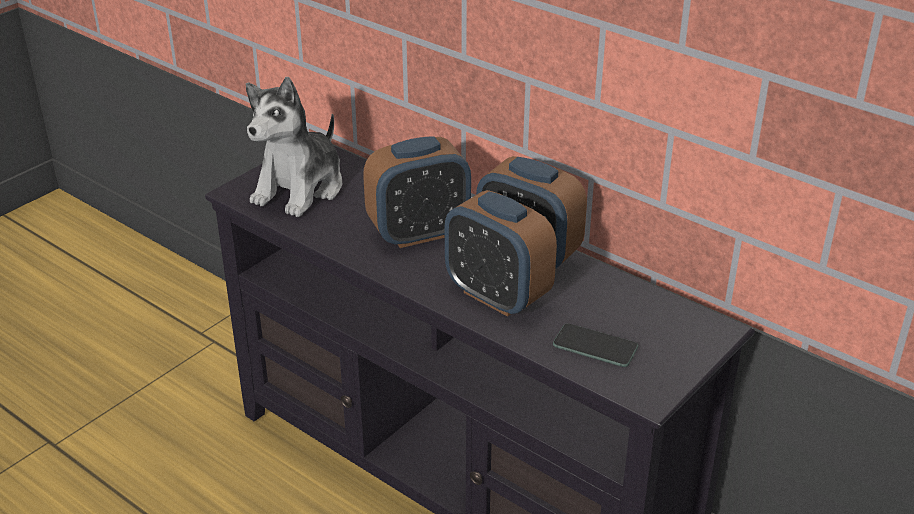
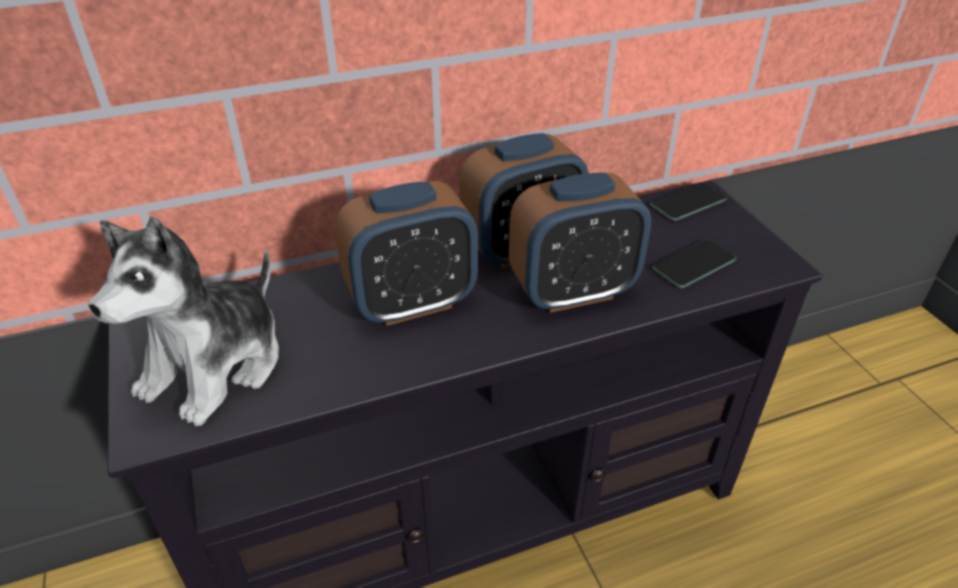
camera: 60 degrees left, 5 degrees up
plush toy [246,77,342,217] -> plush toy turned 60 degrees clockwise [88,217,279,426]
alarm clock [363,136,471,248] -> alarm clock turned 60 degrees clockwise [335,181,478,326]
none -> phone [650,183,727,221]

